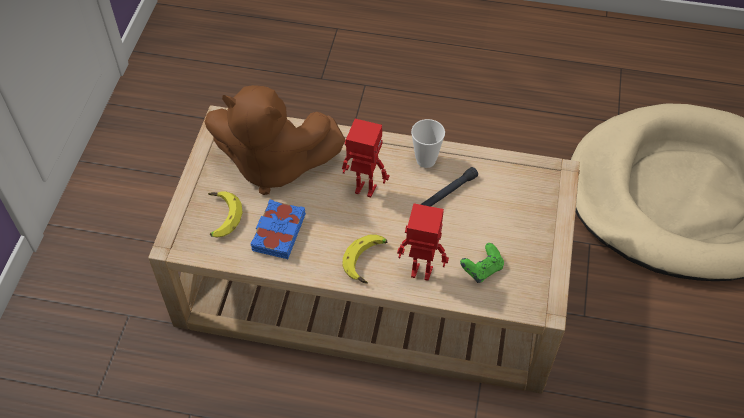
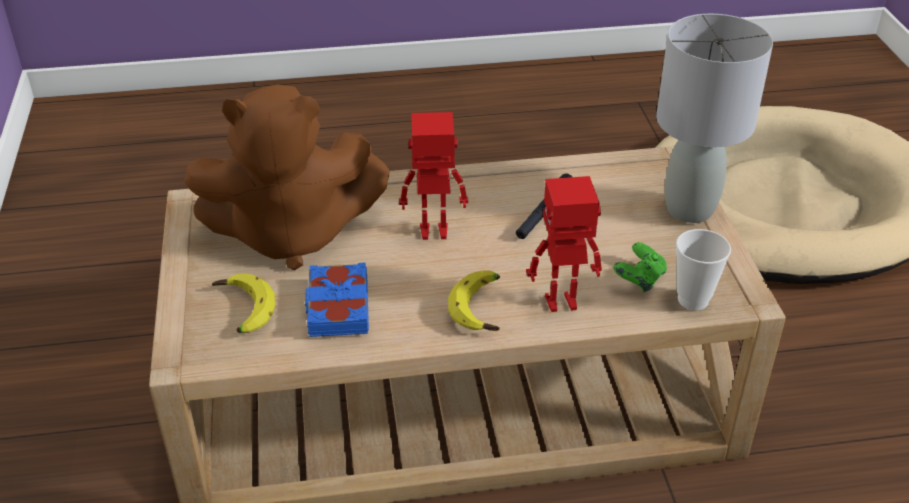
camera: 20 degrees left, 15 degrees down
cup [411,119,445,168] -> cup moved to [676,229,731,310]
none -> grey table lamp [656,14,773,223]

